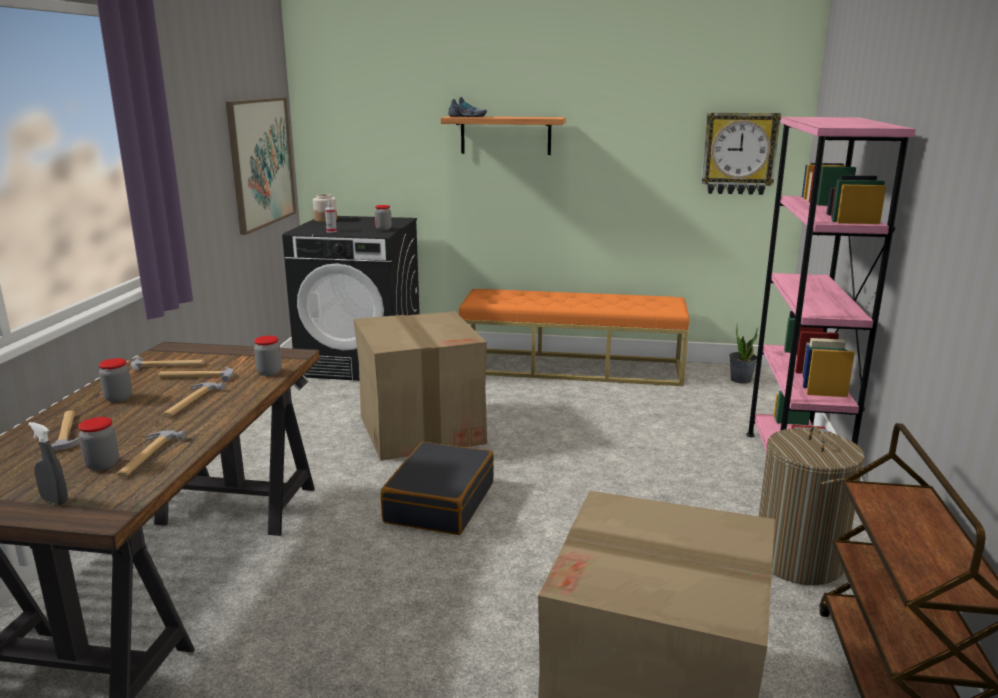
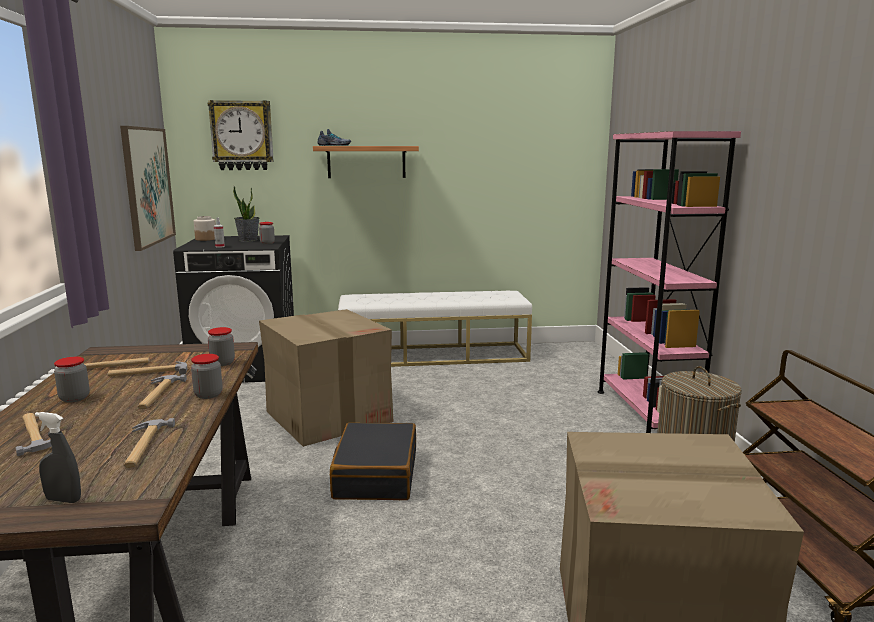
camera: 15 degrees left, 5 degrees down
jar [78,417,119,471] -> jar moved to [191,354,222,399]
orange bench [459,289,689,386] -> white bench [338,291,532,367]
wall clock [701,112,781,195] -> wall clock moved to [208,100,274,170]
potted plant [729,323,758,384] -> potted plant moved to [233,186,259,241]

